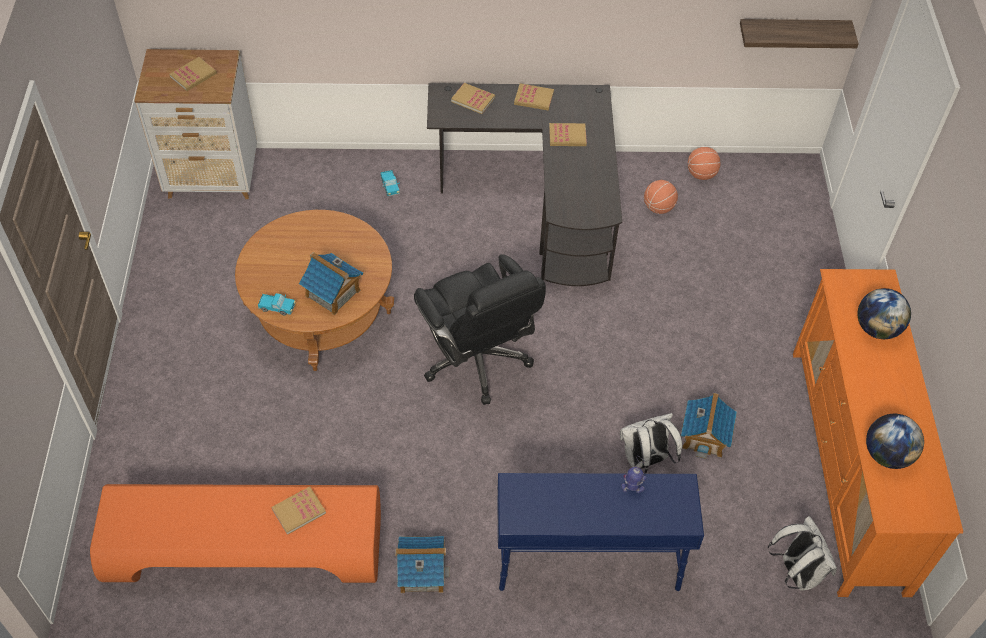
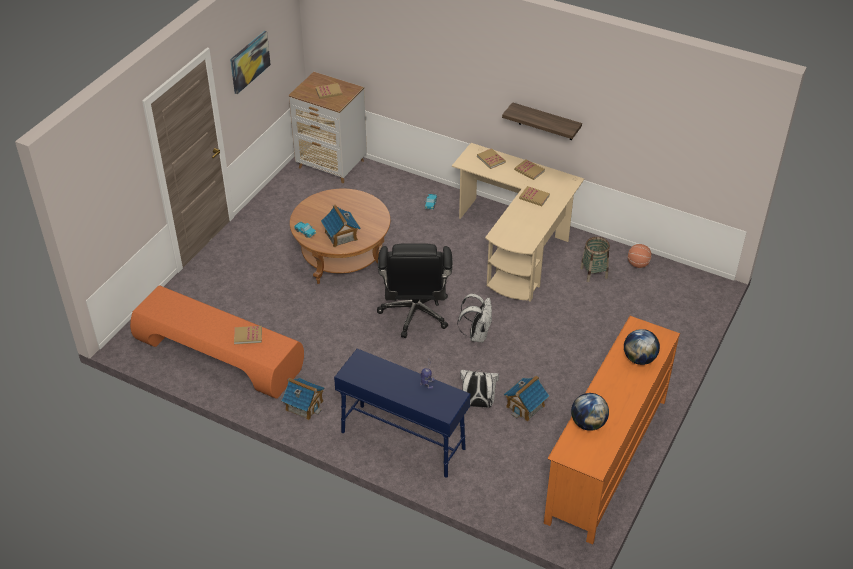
camera: 30 degrees right, 10 degrees down
black desk [427,83,622,286] -> beige desk [452,143,584,302]
basketball [644,180,678,214] -> basket [580,237,610,282]
shelf [740,19,859,48] -> shelf moved to [502,102,582,140]
white backpack [768,516,837,590] -> white backpack moved to [457,294,492,343]
none -> picture [230,31,271,94]

